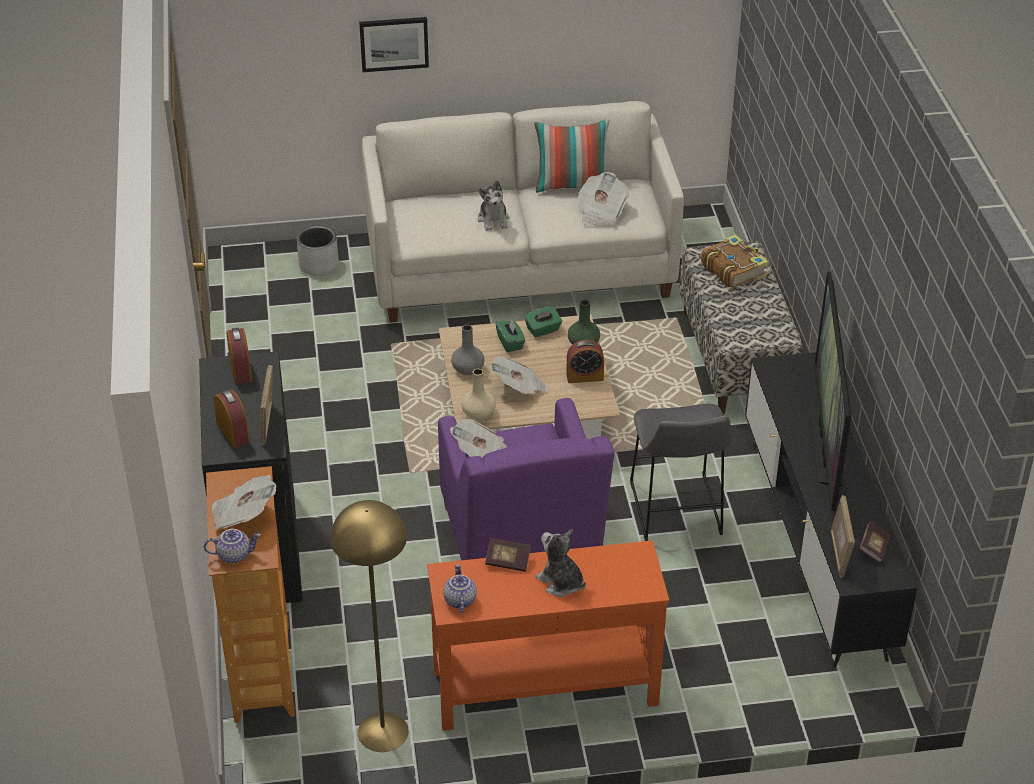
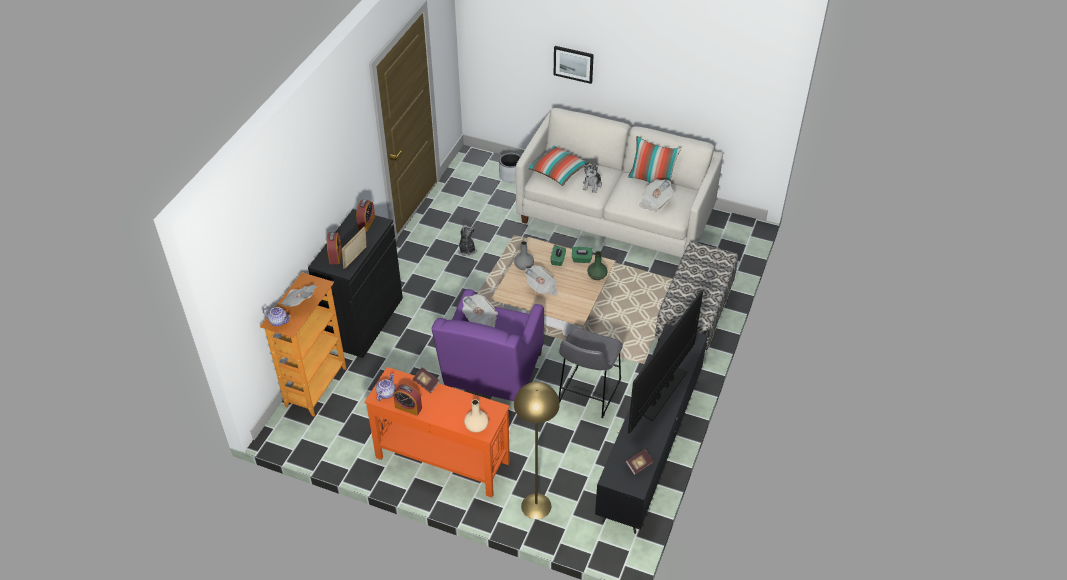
camera: 30 degrees right, 5 degrees up
yellow floor lamp [330,500,409,752] -> yellow floor lamp moved to [514,382,560,519]
beige vase [462,368,496,420] -> beige vase moved to [464,399,489,433]
plush toy [535,529,586,597] -> plush toy moved to [458,225,477,256]
alarm clock [566,340,604,383] -> alarm clock moved to [393,384,422,416]
book [701,235,769,289] -> none
picture frame [831,495,855,578] -> none
none -> pillow [529,145,589,186]

